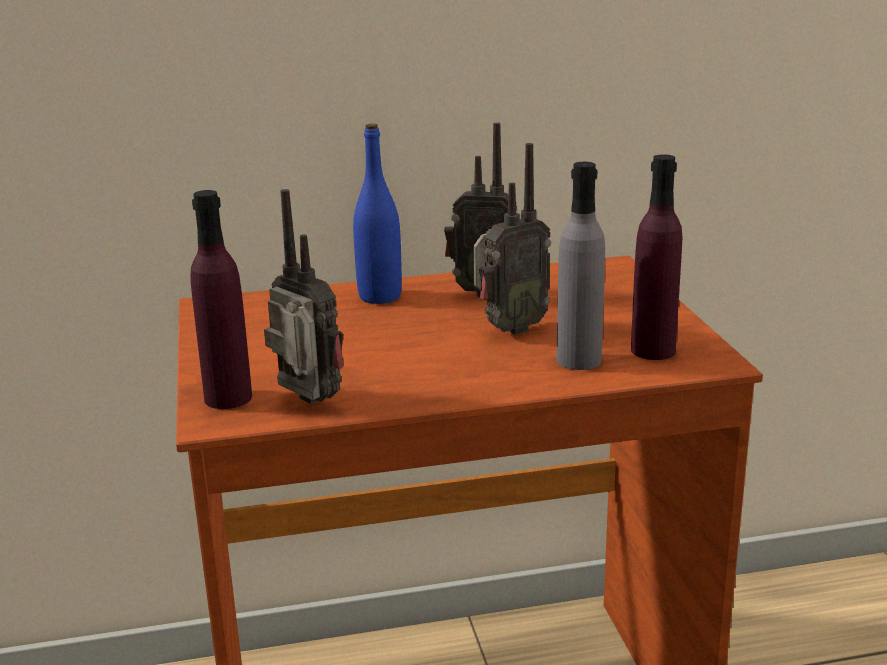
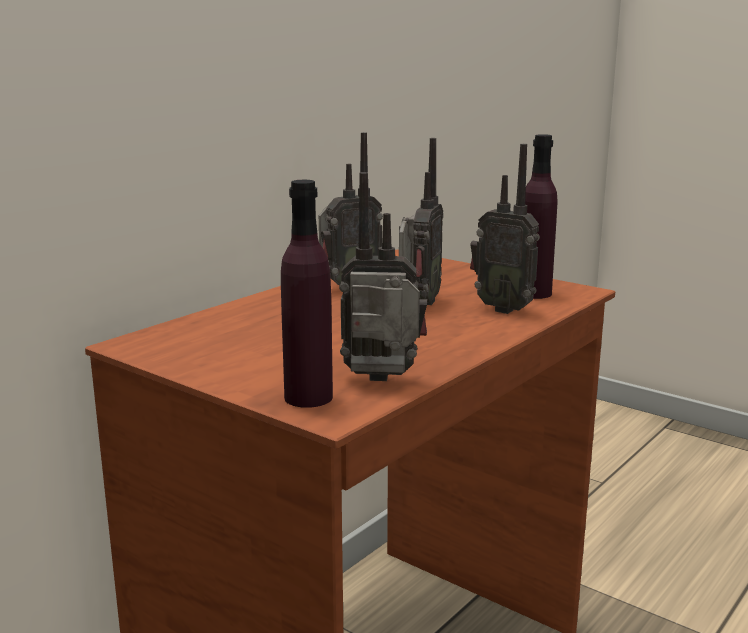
camera: 40 degrees left, 5 degrees down
blue bottle [353,124,402,304] -> none
grey bottle [557,162,605,370] -> radio [470,144,540,314]

